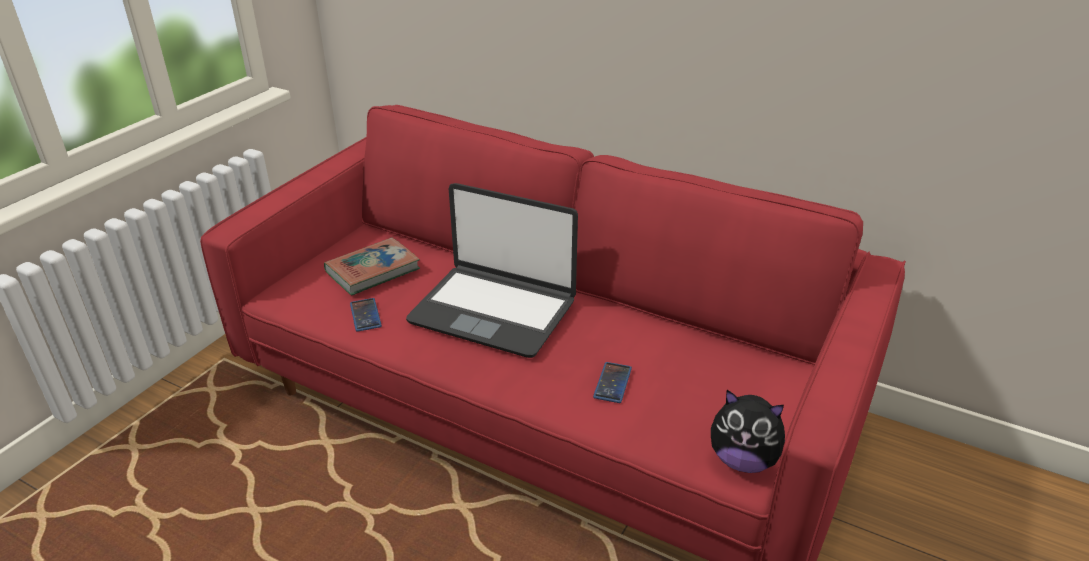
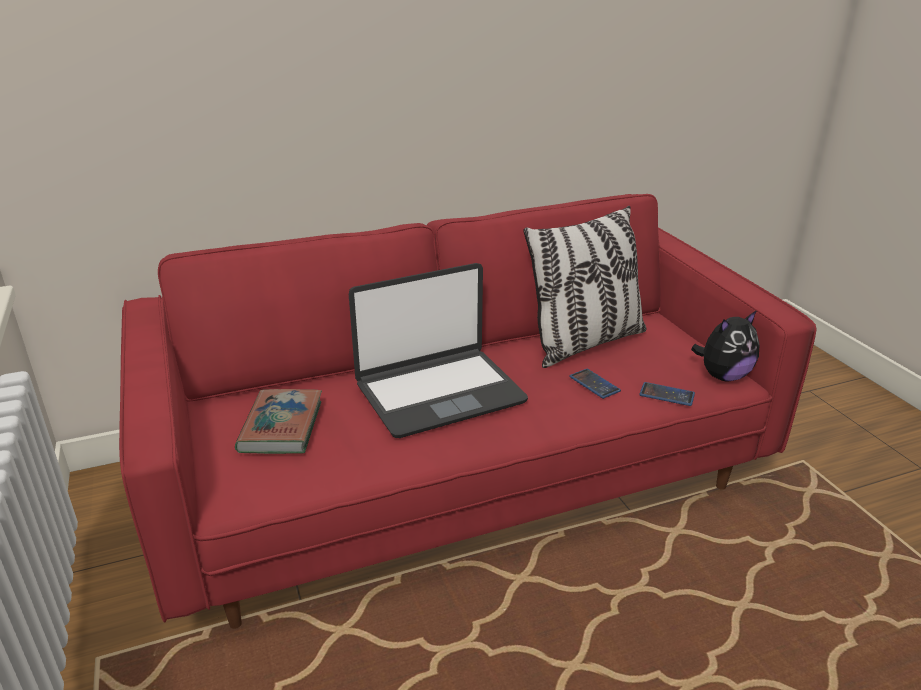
camera: 50 degrees left, 5 degrees down
phone [350,298,382,332] -> phone moved to [639,382,695,406]
none -> pillow [523,206,647,368]

